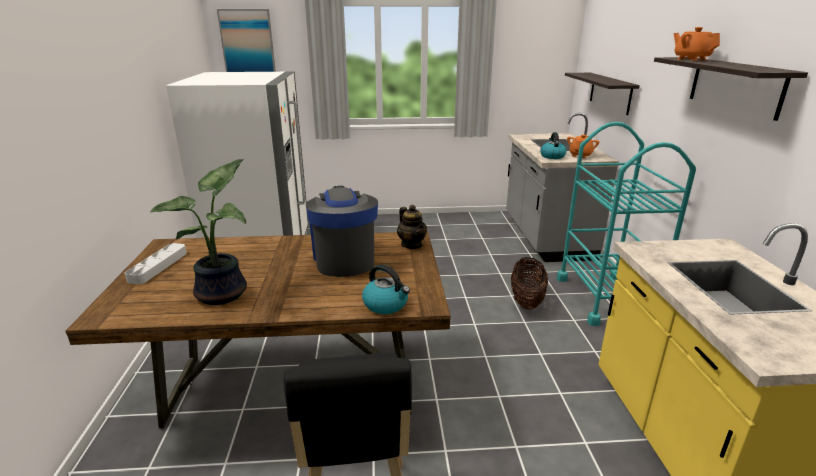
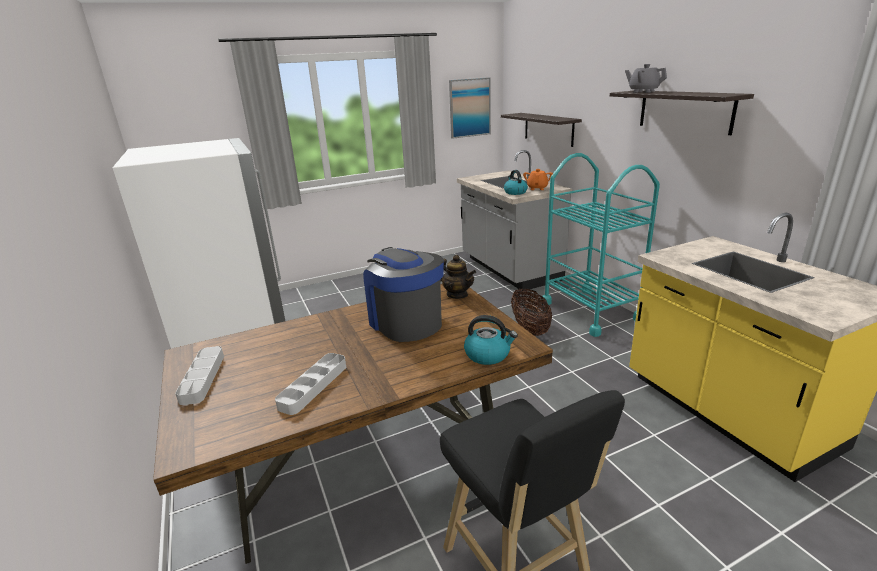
camera: 20 degrees left, 0 degrees up
potted plant [150,159,247,305] -> grey tray [275,353,346,415]
picture [217,9,276,72] -> picture moved to [449,78,491,139]
orange teapot [674,27,720,61] -> grey teapot [625,64,667,93]

